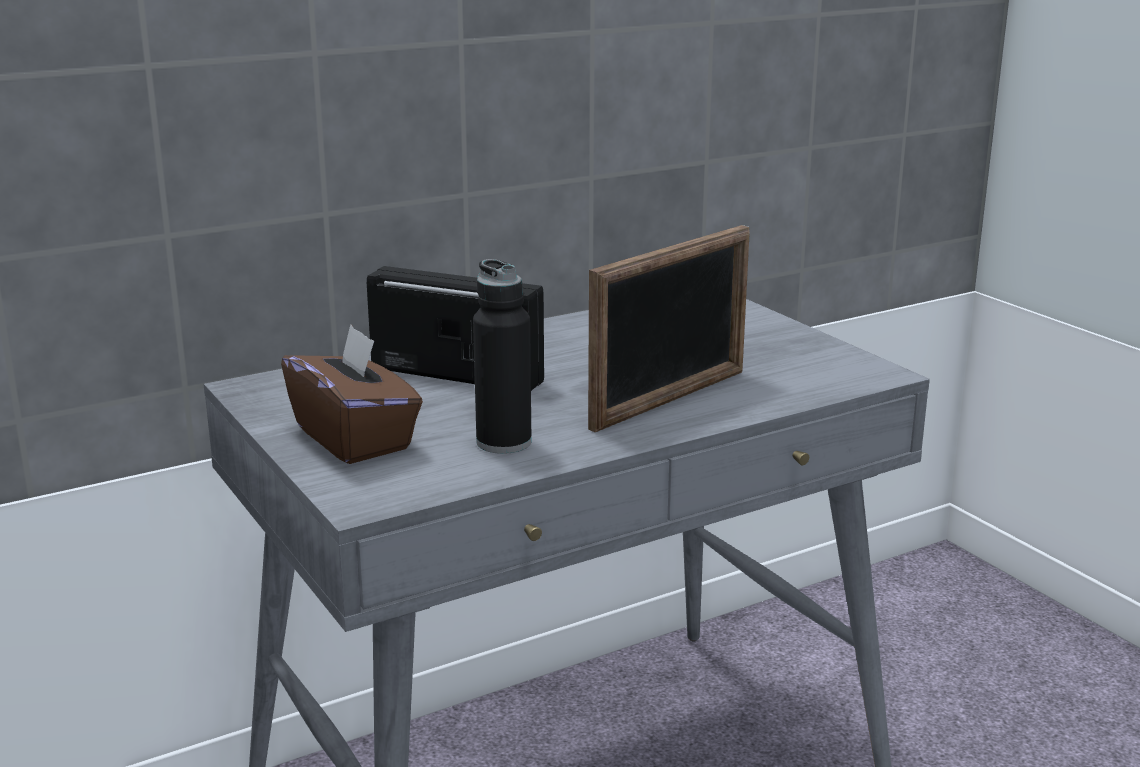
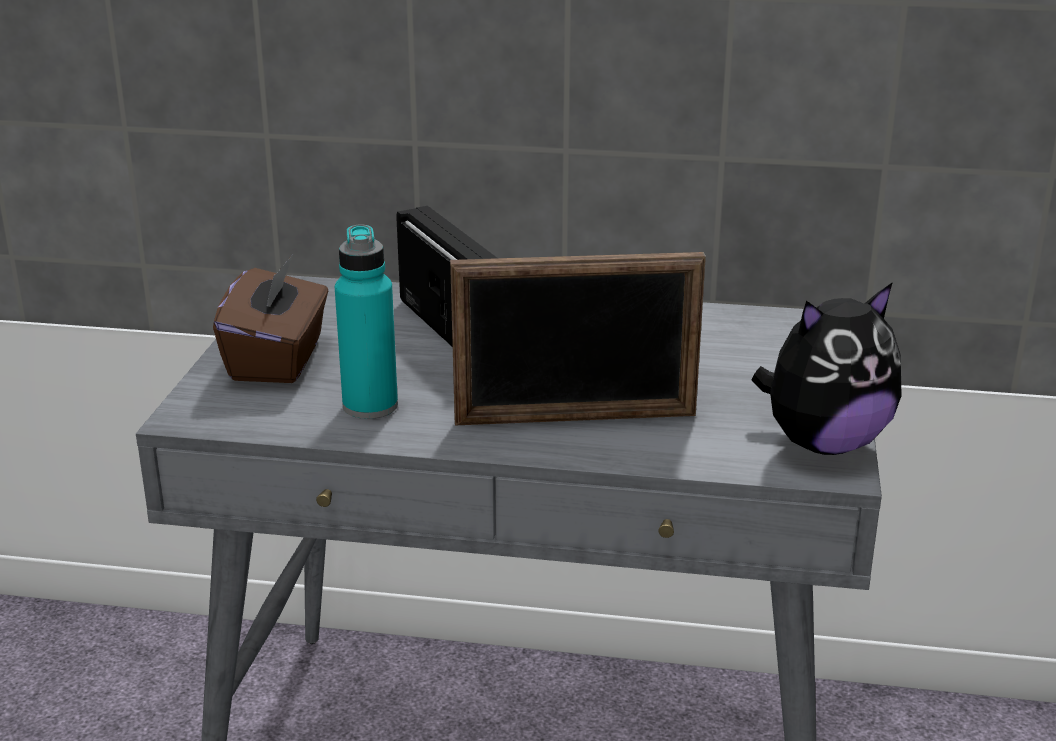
camera: 40 degrees right, 5 degrees up
black bottle [473,259,532,454] -> turquoise bottle [335,224,398,419]
none -> plush toy [751,282,901,455]

